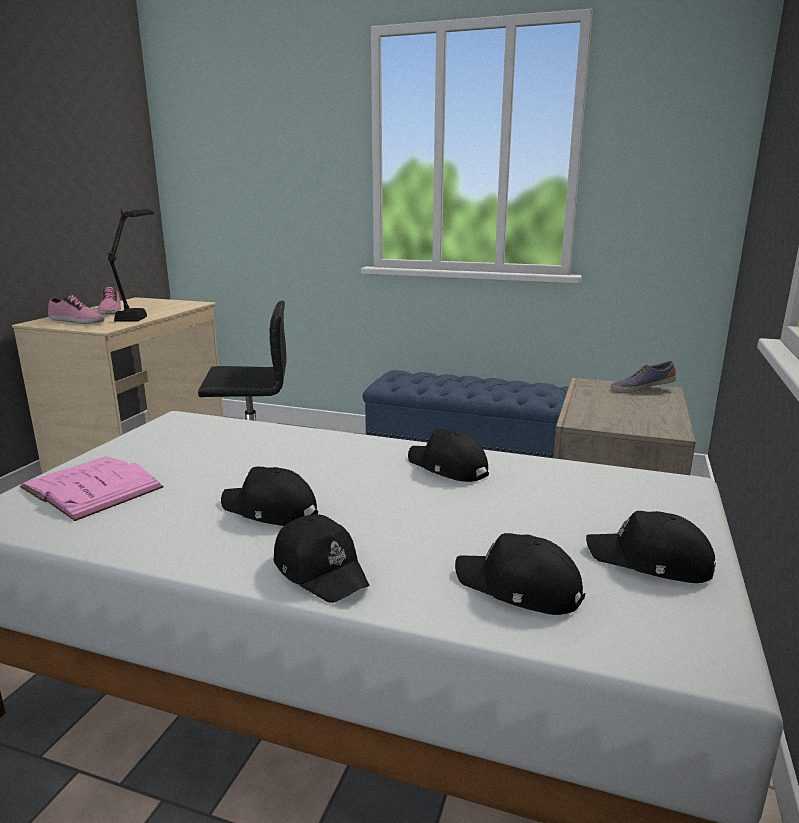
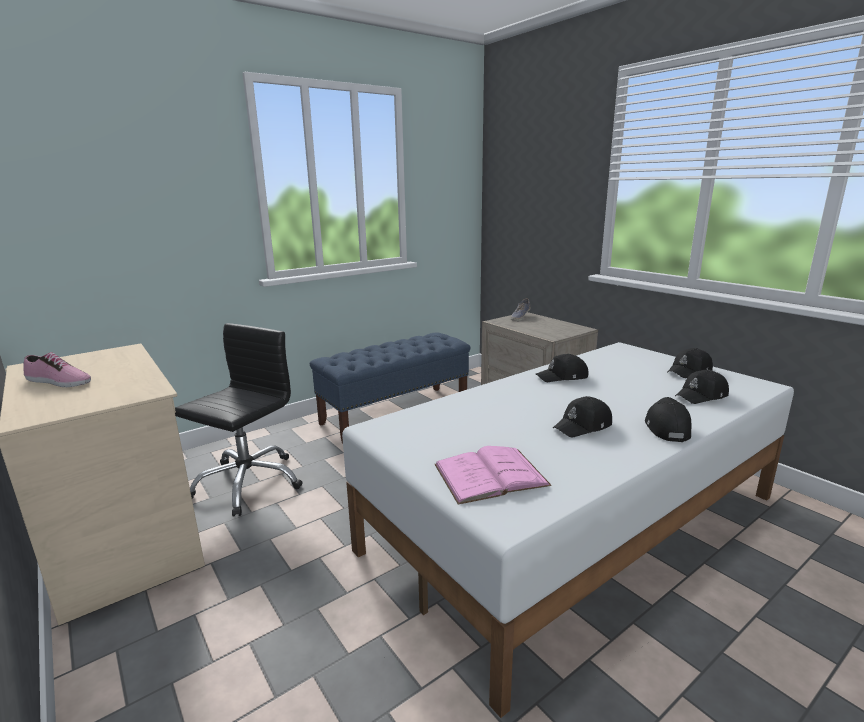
camera: 55 degrees left, 0 degrees up
shoe [48,295,105,324] -> none
black table lamp [108,209,154,322] -> none
black cap [274,514,370,603] -> black cap turned 75 degrees counterclockwise [645,397,691,442]

